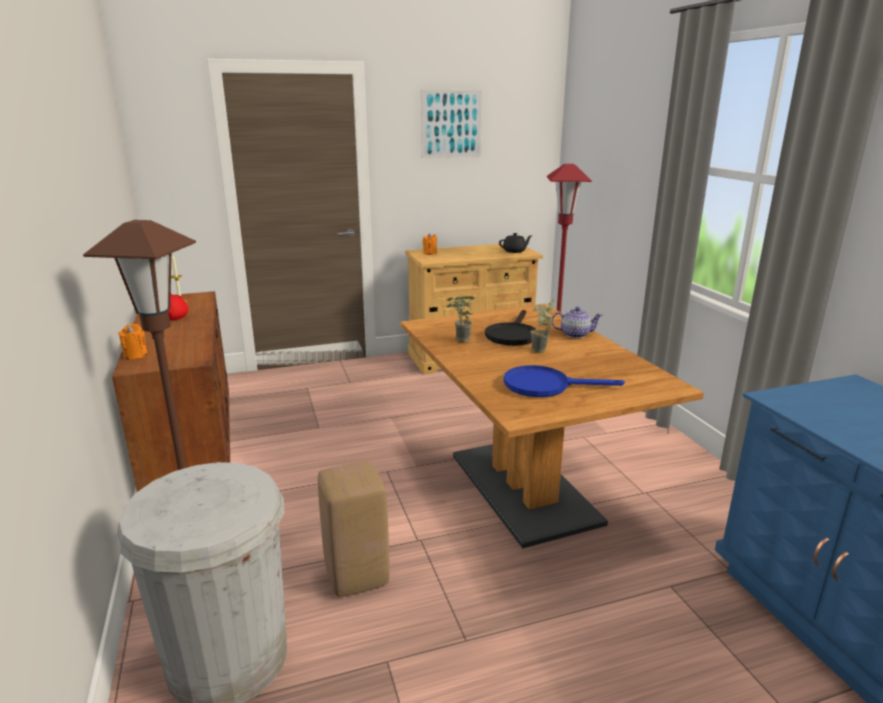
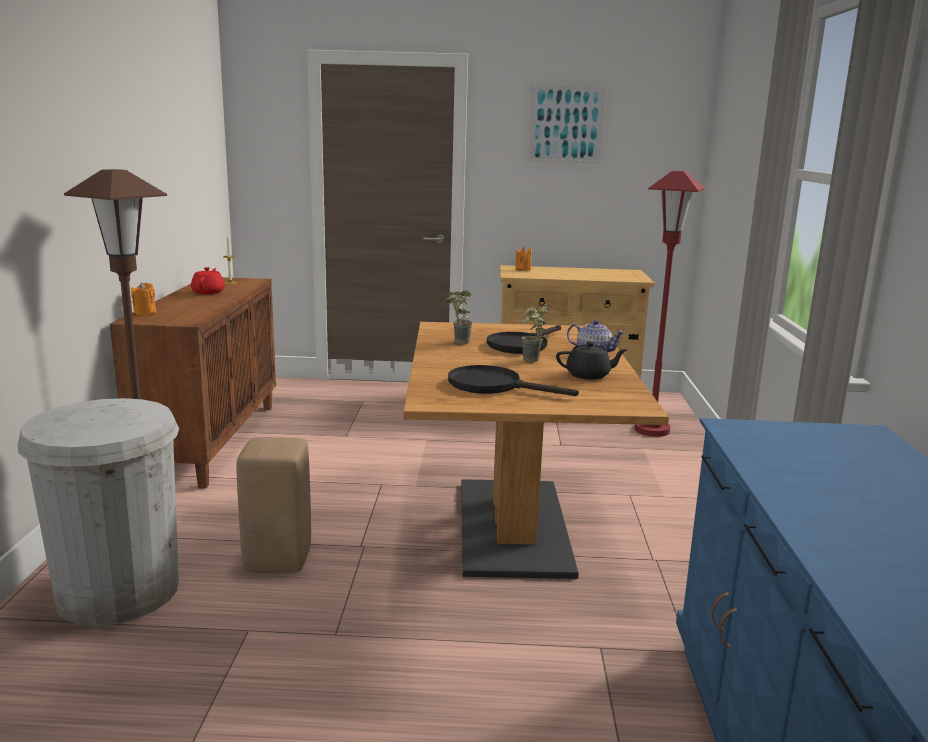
camera: 20 degrees right, 5 degrees down
black teapot [499,233,532,253] -> black teapot moved to [556,341,627,380]
blue frying pan [504,365,625,397] -> black frying pan [448,365,579,396]

